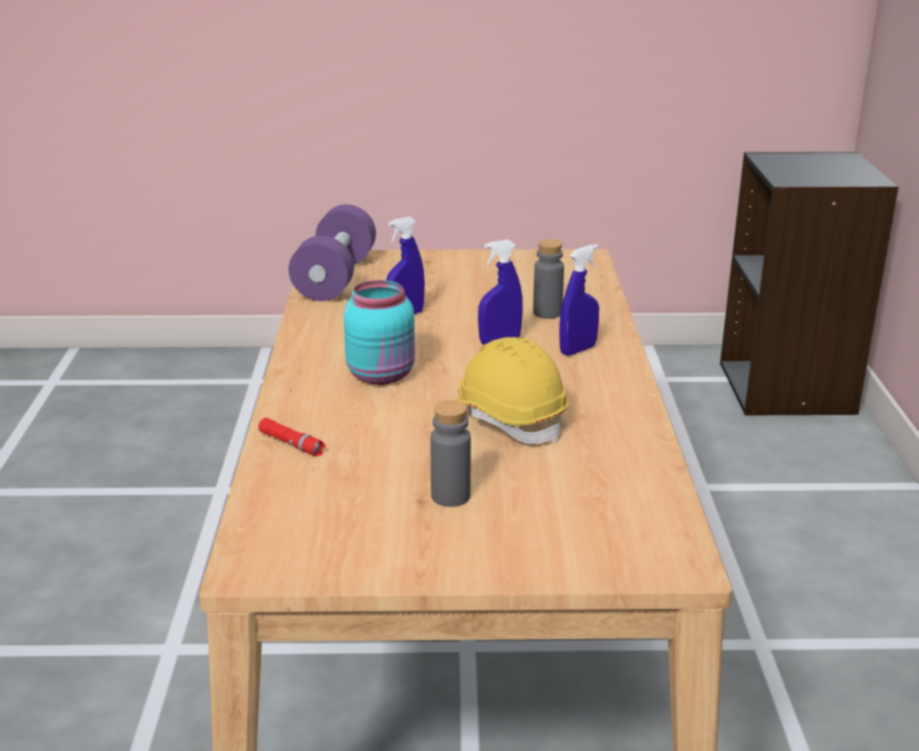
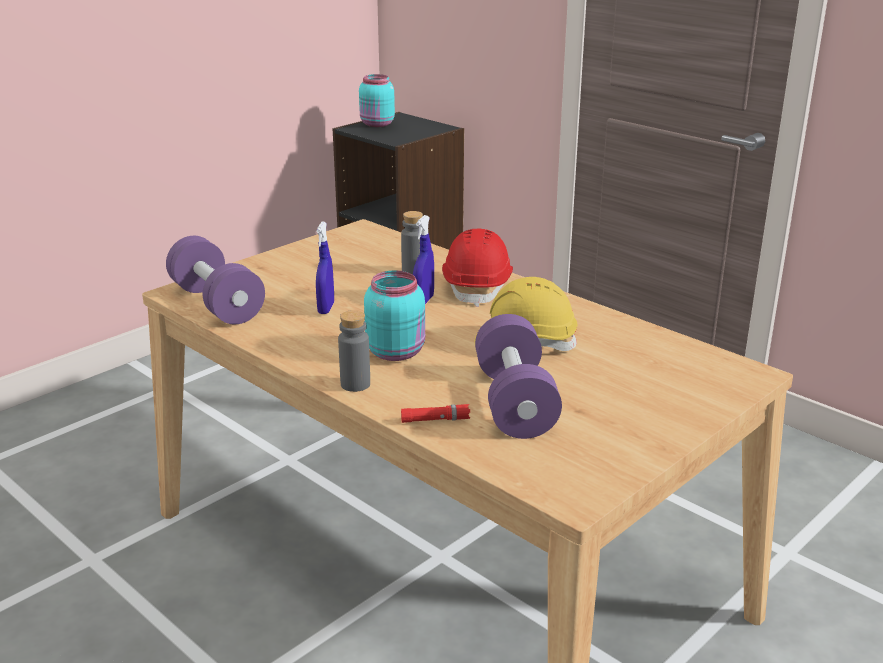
camera: 45 degrees left, 0 degrees up
grey bottle [430,400,471,507] -> grey bottle moved to [338,310,370,392]
blue spray bottle [559,244,599,356] -> red hard hat [442,229,513,307]
none -> turquoise jar [359,74,395,127]
none -> purple dumbbell [475,314,562,439]

